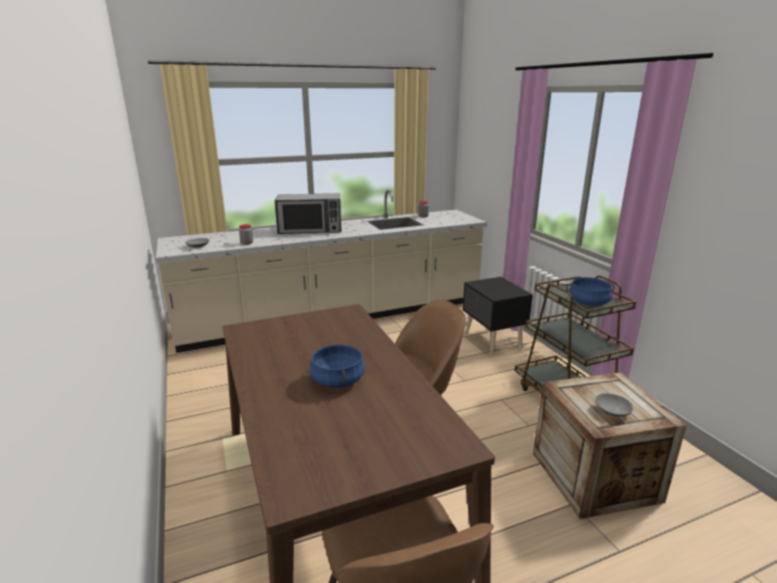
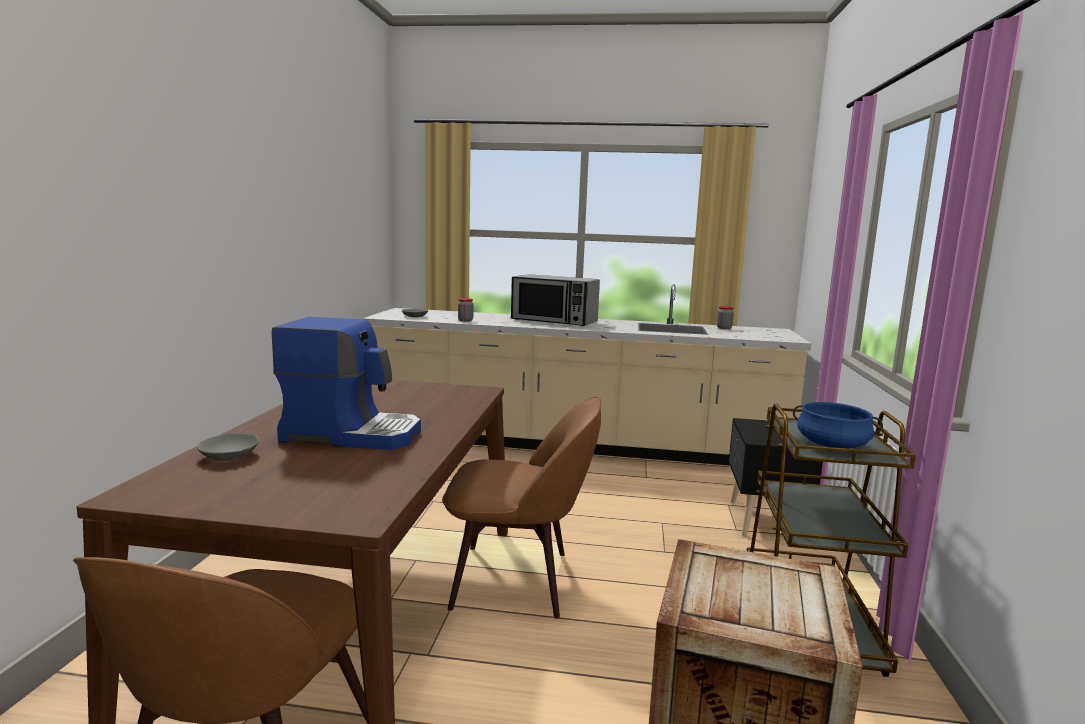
camera: 30 degrees right, 10 degrees down
blue cooking pot [310,345,365,388] -> coffee machine [272,317,421,450]
grey bowl [595,393,634,417] -> grey bowl moved to [197,433,259,461]

